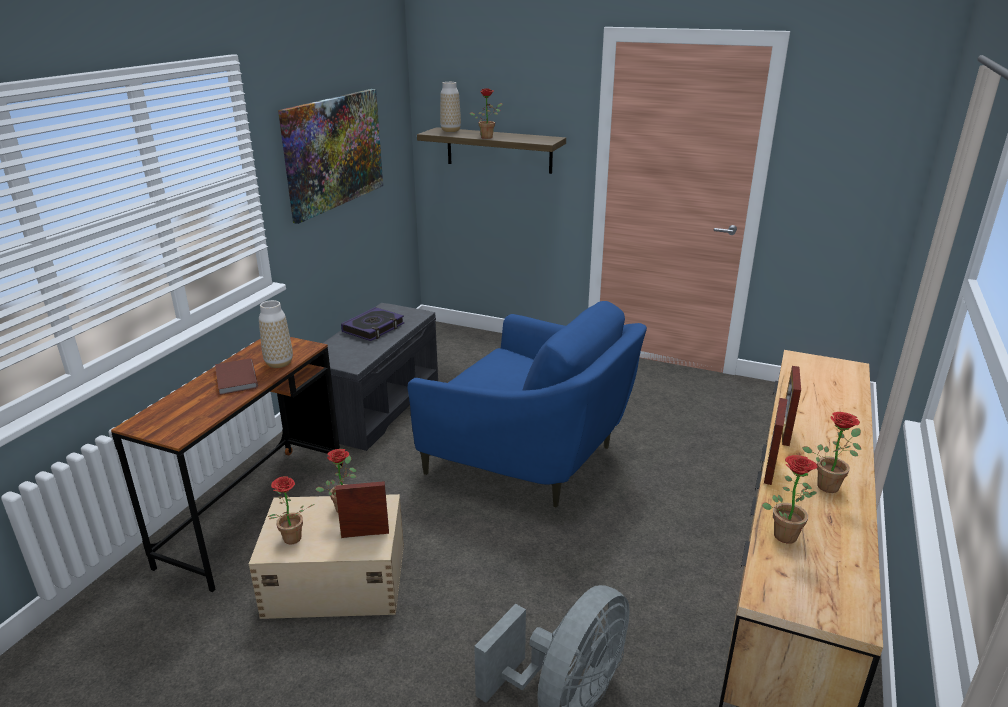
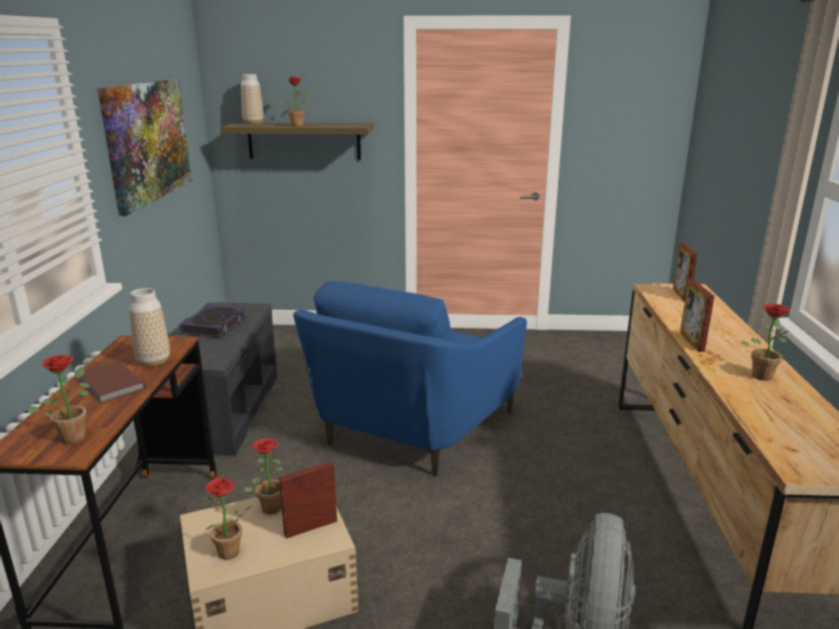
camera: 20 degrees left, 5 degrees down
blue armchair [408,301,647,508] -> blue armchair turned 105 degrees clockwise [293,281,527,476]
potted plant [762,455,818,544] -> potted plant moved to [25,355,90,445]
picture frame [764,398,787,485] -> picture frame moved to [673,243,698,302]

